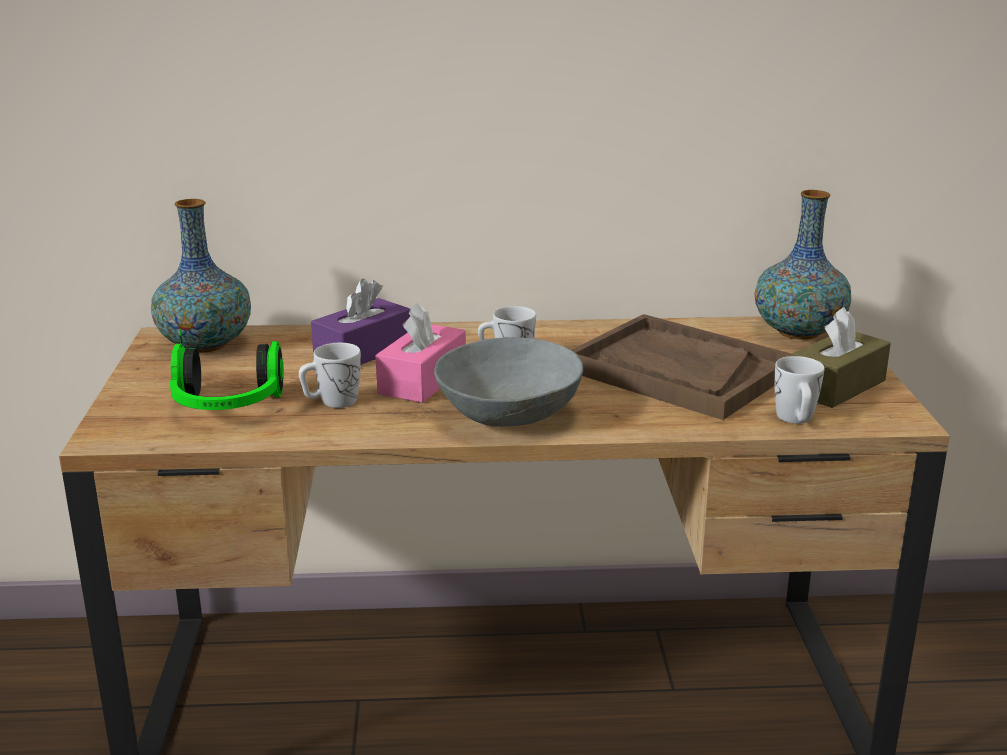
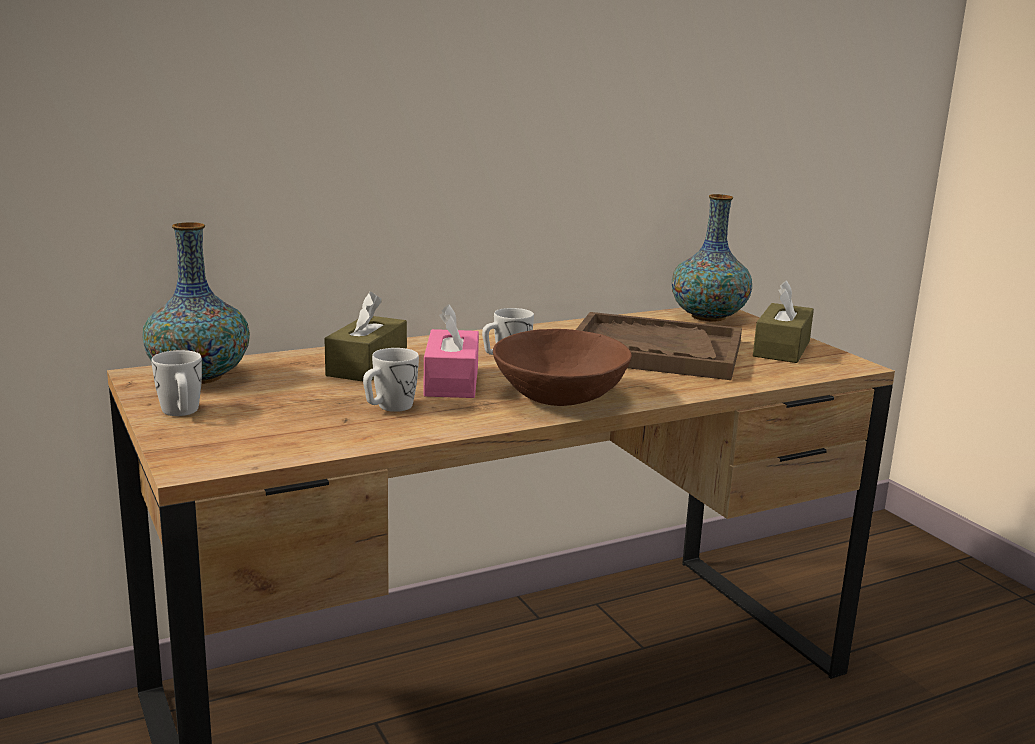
camera: 25 degrees left, 5 degrees down
headphones [170,330,284,410] -> none
purple tissue box [311,278,410,365] -> brown tissue box [324,292,407,381]
grey bowl [434,337,583,427] -> brown bowl [493,329,632,406]
white mug [774,356,824,424] -> white mug moved to [151,350,202,416]

